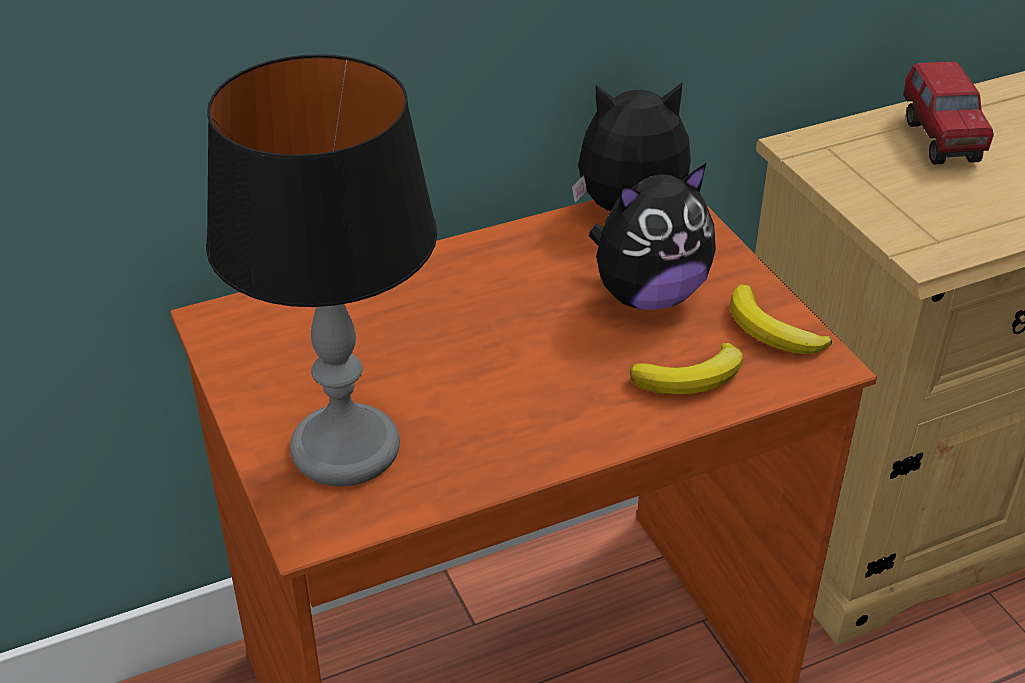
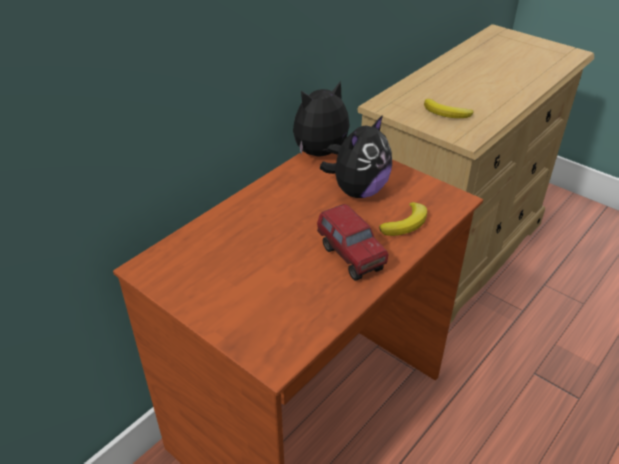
camera: 25 degrees left, 0 degrees up
table lamp [206,54,437,486] -> none
banana [730,284,832,354] -> banana moved to [424,99,474,118]
toy truck [903,61,994,164] -> toy truck moved to [317,204,389,281]

